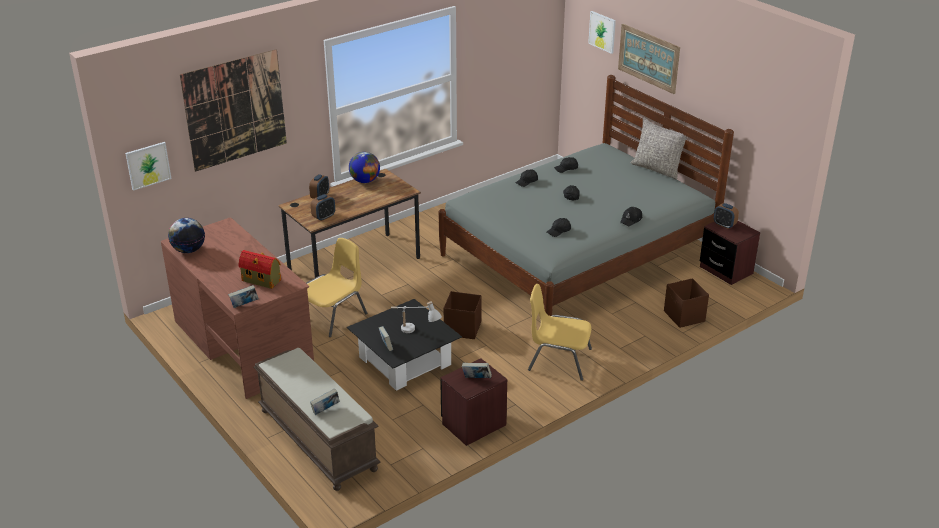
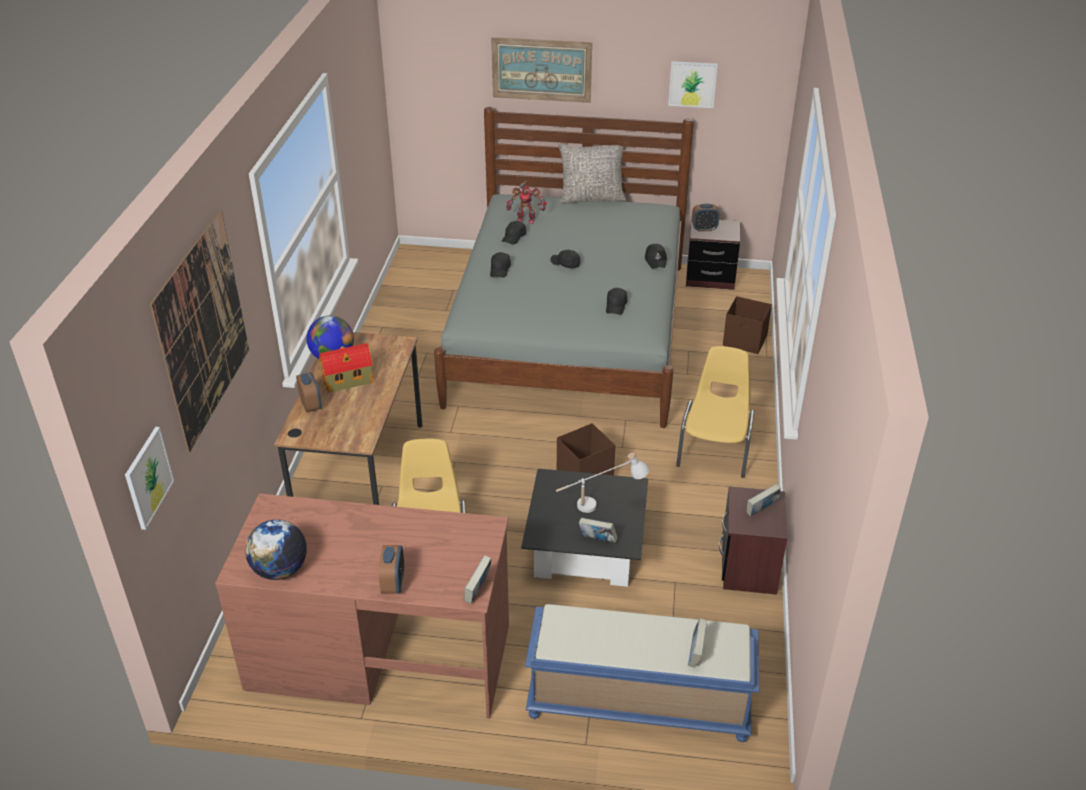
camera: 45 degrees left, 5 degrees up
toy house [239,250,281,289] -> toy house moved to [319,343,373,393]
brown bench [254,348,381,491] -> blue bench [525,604,760,742]
alarm clock [311,194,335,221] -> alarm clock moved to [379,545,404,594]
yellow chair [528,284,592,381] -> yellow chair turned 135 degrees clockwise [676,346,754,478]
picture [588,11,616,54] -> picture moved to [668,61,718,108]
none -> toy robot [506,181,547,224]

